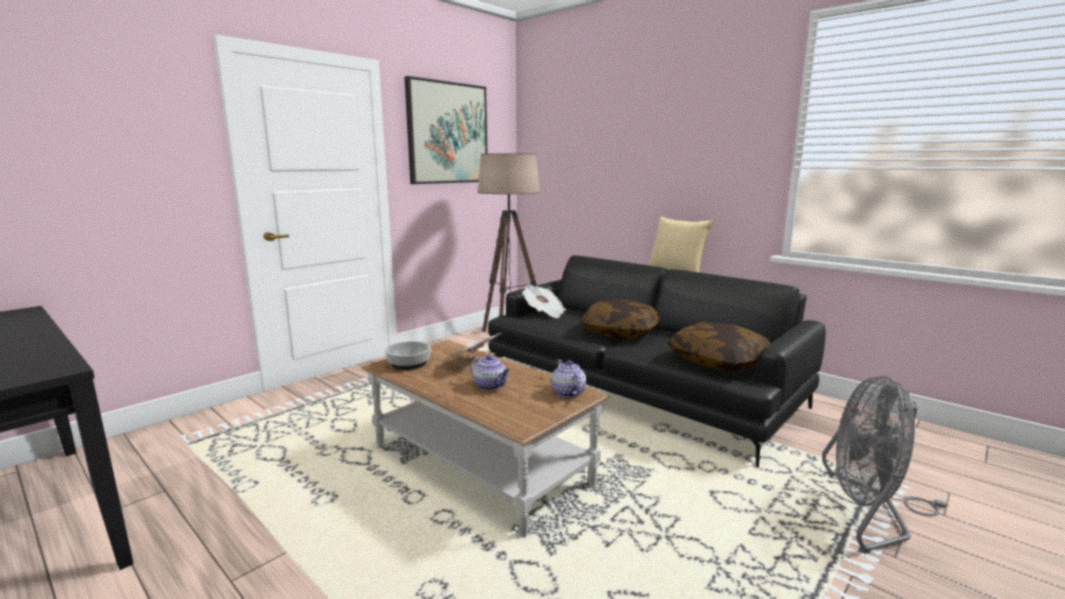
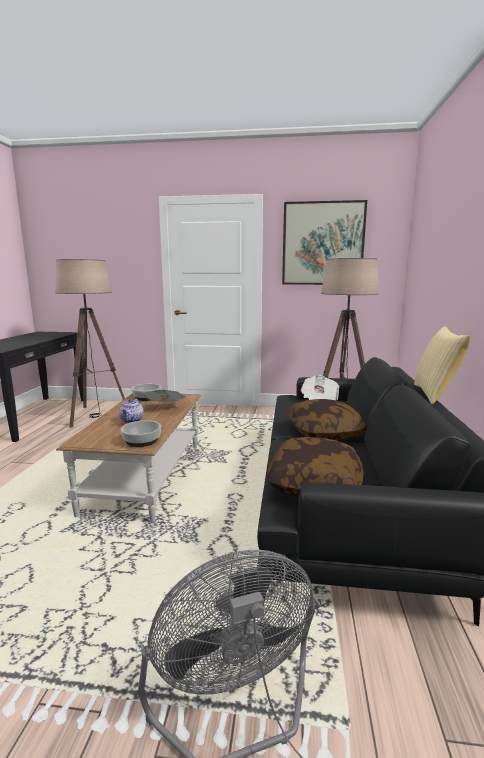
camera: 55 degrees right, 0 degrees up
teapot [551,360,586,398] -> bowl [120,420,161,447]
none -> floor lamp [55,259,125,428]

